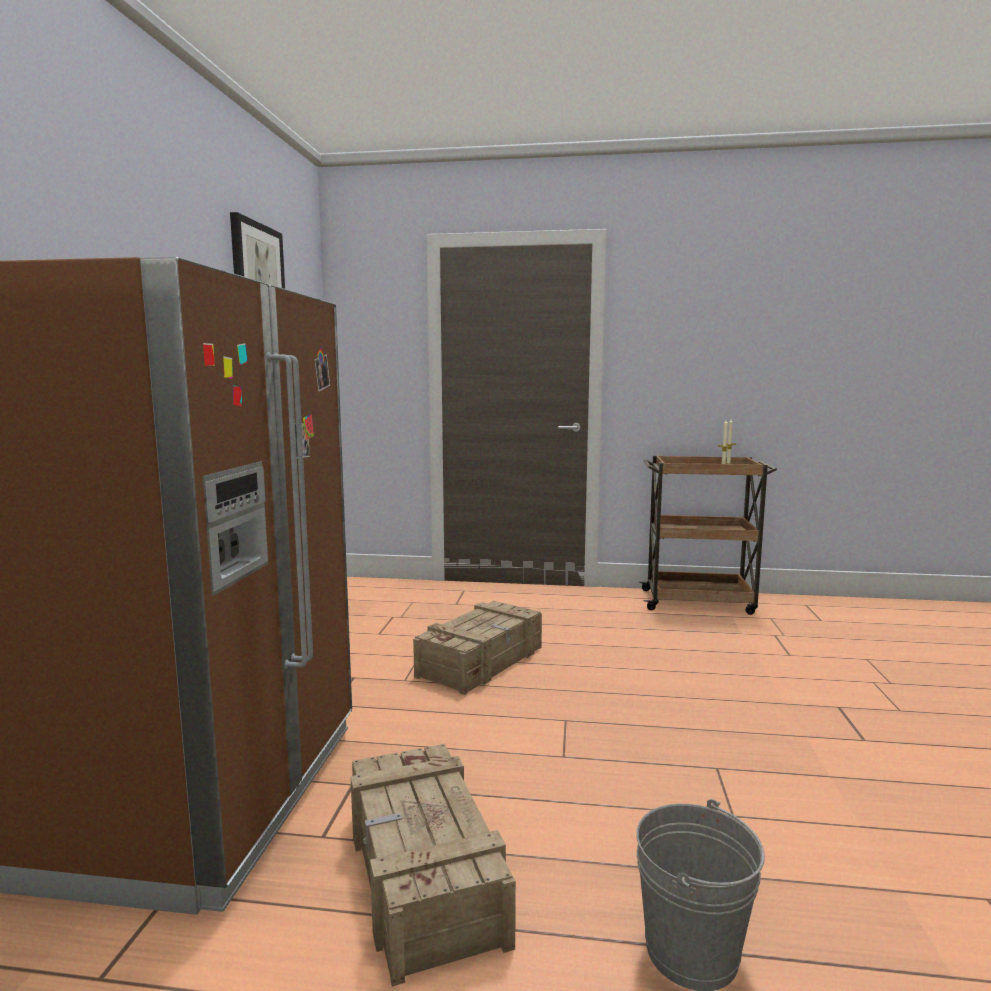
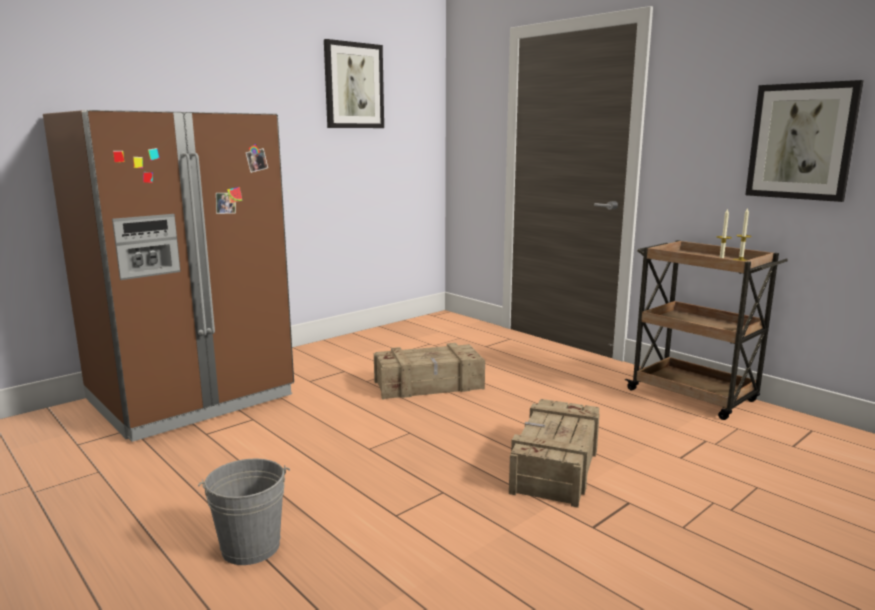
camera: 40 degrees right, 5 degrees up
crate [351,744,516,987] -> crate moved to [509,399,600,508]
none -> picture [745,80,864,202]

